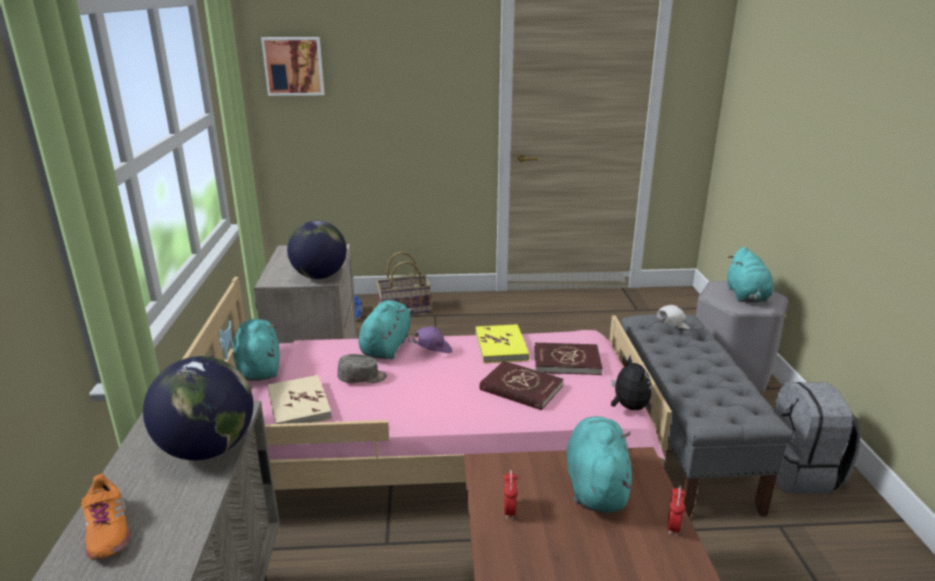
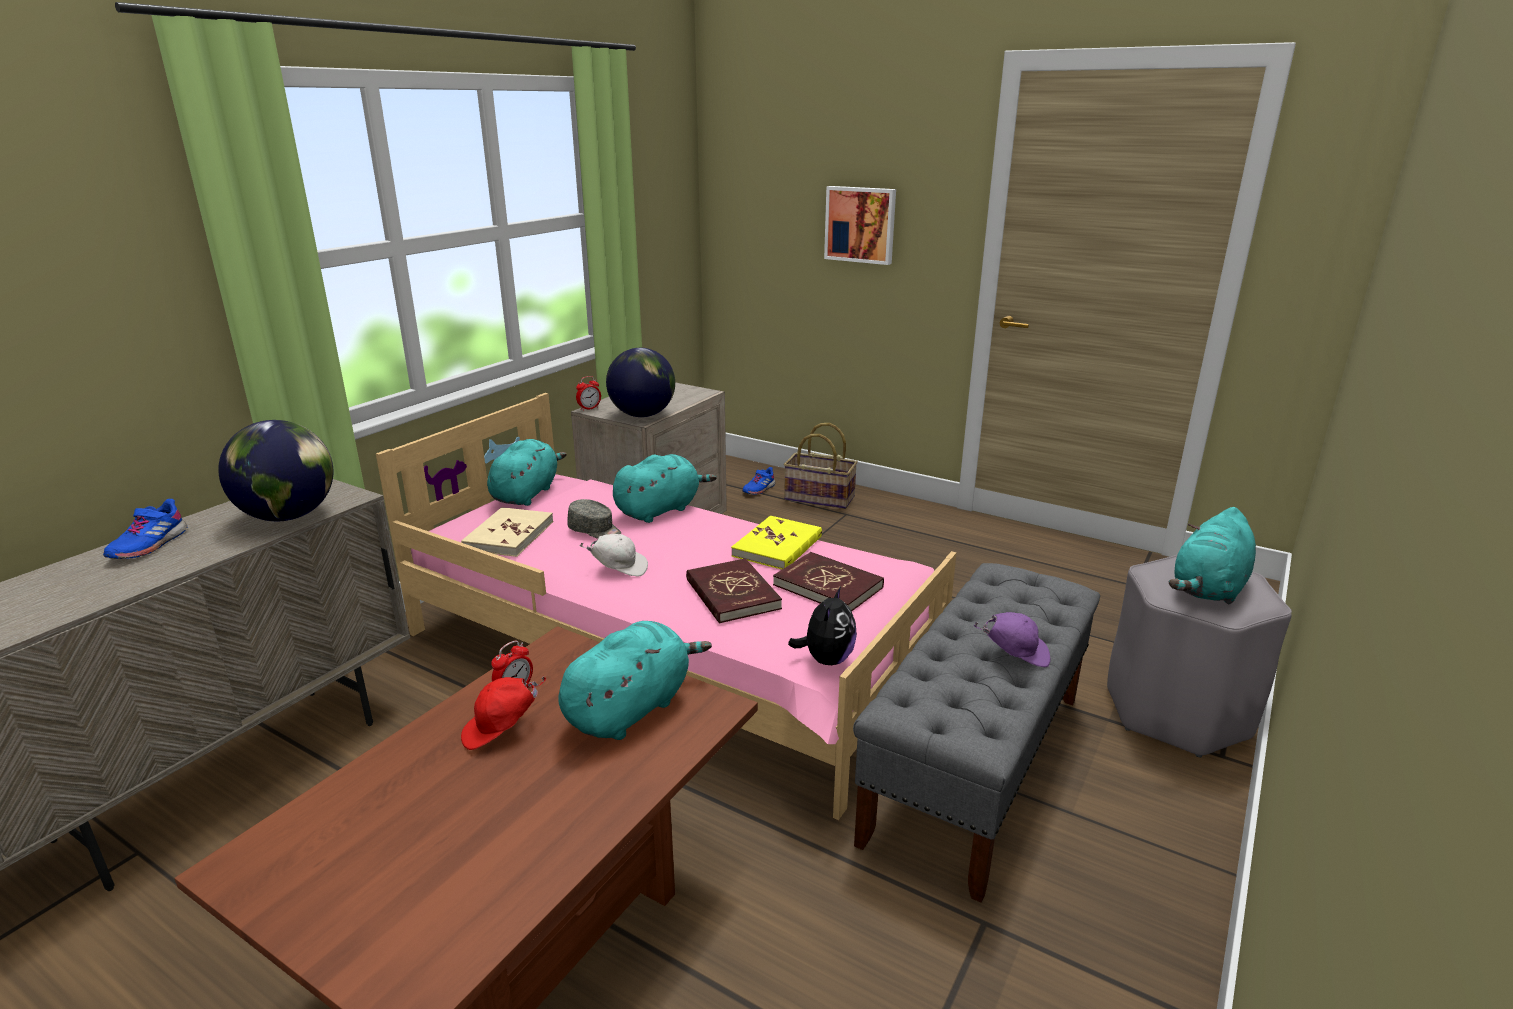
camera: 35 degrees right, 0 degrees up
orange shoe [81,474,130,560] -> blue shoe [103,499,187,559]
picture [261,37,325,96] -> picture moved to [824,186,896,265]
purple cap [408,326,452,353] -> purple cap moved to [973,612,1050,667]
white cap [657,305,690,329] -> white cap moved to [579,534,648,576]
alarm clock [667,485,686,536] -> alarm clock moved to [576,376,601,411]
grey backpack [774,382,861,494] -> none
none -> red cap [461,676,546,750]

